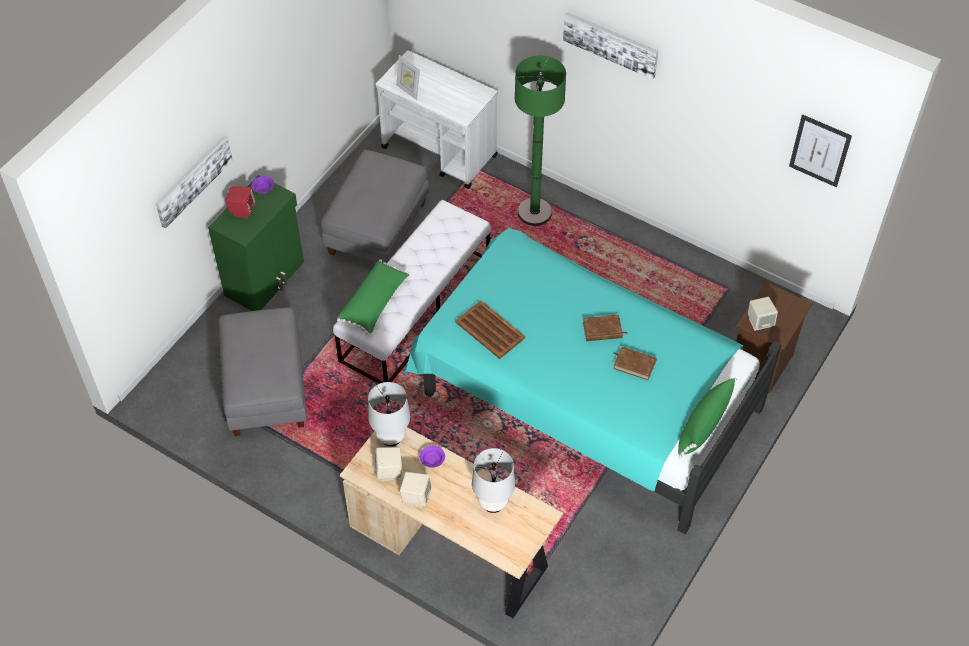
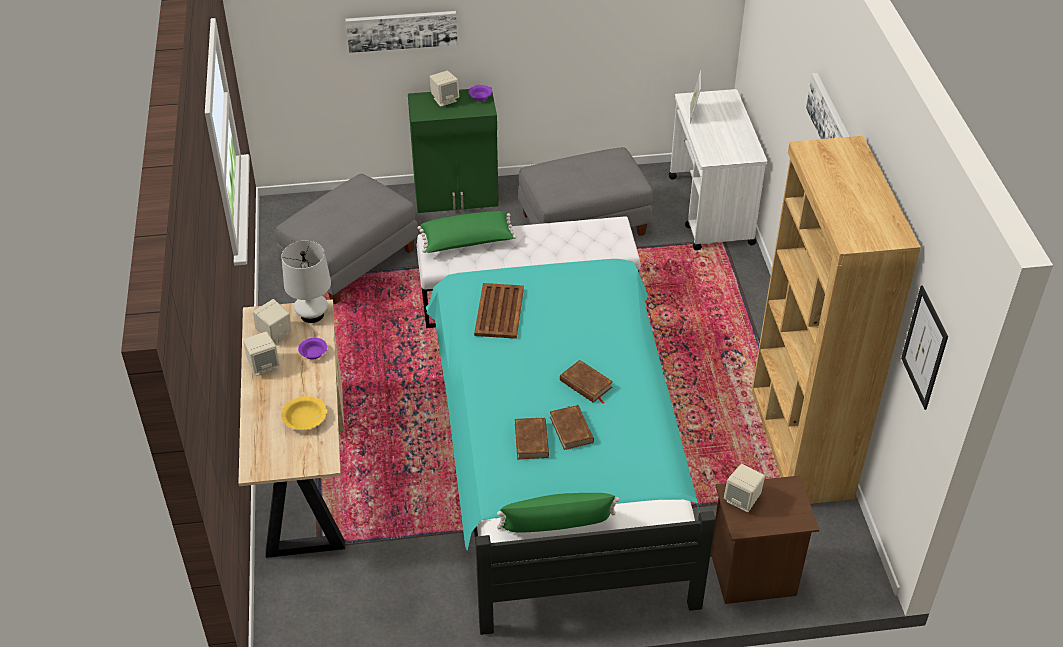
camera: 50 degrees right, 10 degrees down
red speaker [225,186,255,219] -> beige speaker [430,70,459,107]
white table lamp [472,448,515,513] -> yellow bowl [281,396,327,430]
green floor lamp [515,55,566,226] -> none
none -> brown book [515,417,549,459]
none -> brown bookcase [752,136,921,504]

